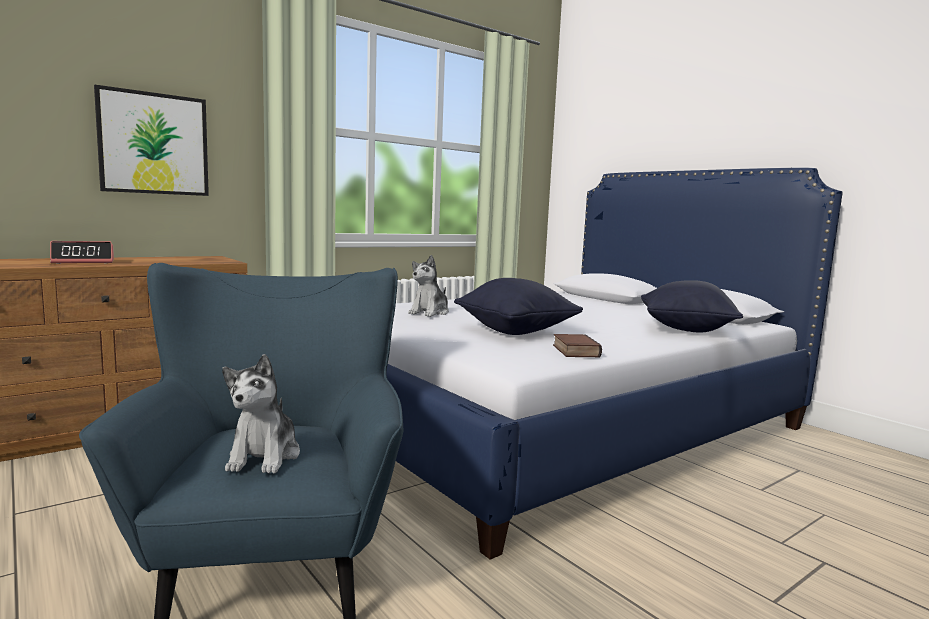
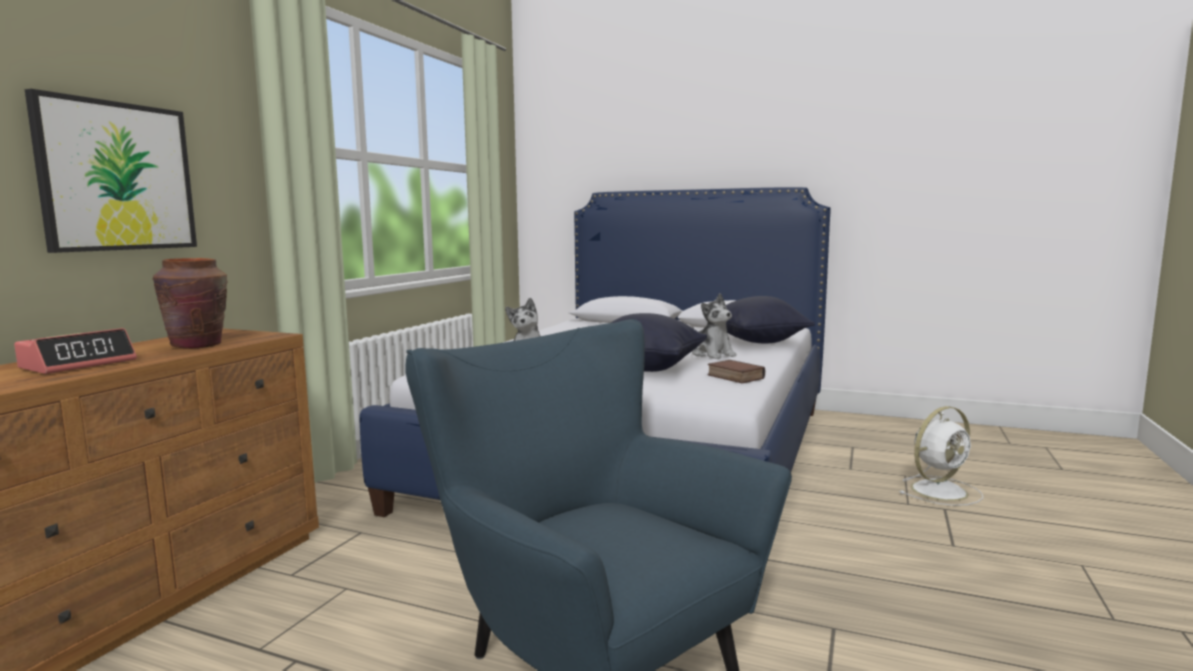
camera: 30 degrees left, 0 degrees up
plush toy [222,354,300,474] -> plush toy moved to [692,293,737,359]
none -> brown vase [153,258,228,348]
none -> white fan [899,406,983,506]

